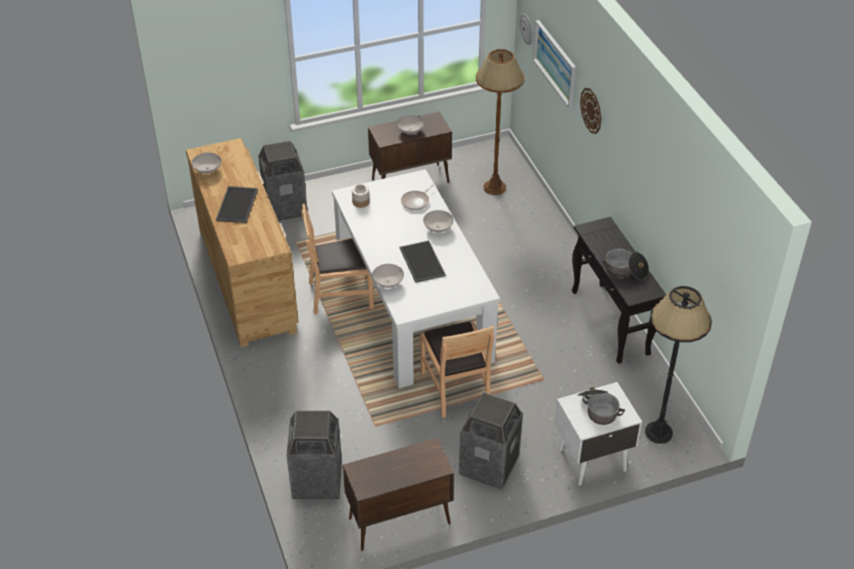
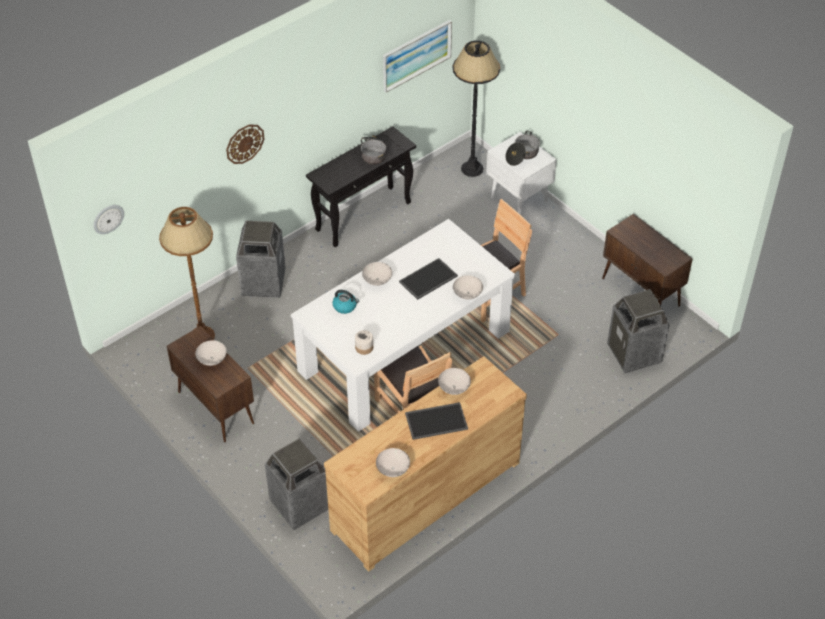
camera: 110 degrees left, 5 degrees up
frying pan [401,185,434,210] -> kettle [333,290,359,314]
trash can [459,392,523,490] -> trash can moved to [236,221,286,298]
picture [533,20,576,108] -> picture moved to [383,20,452,93]
none -> white bowl [438,368,471,395]

